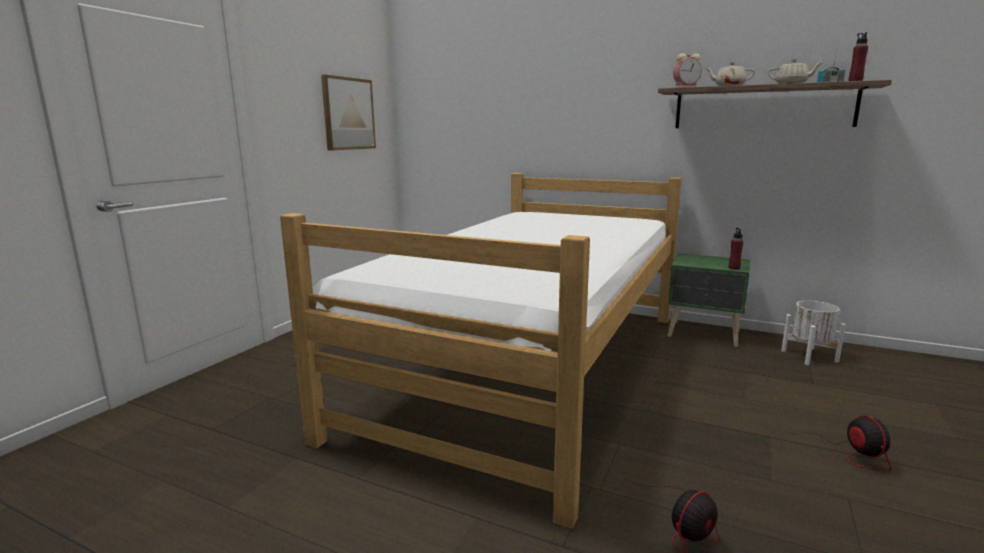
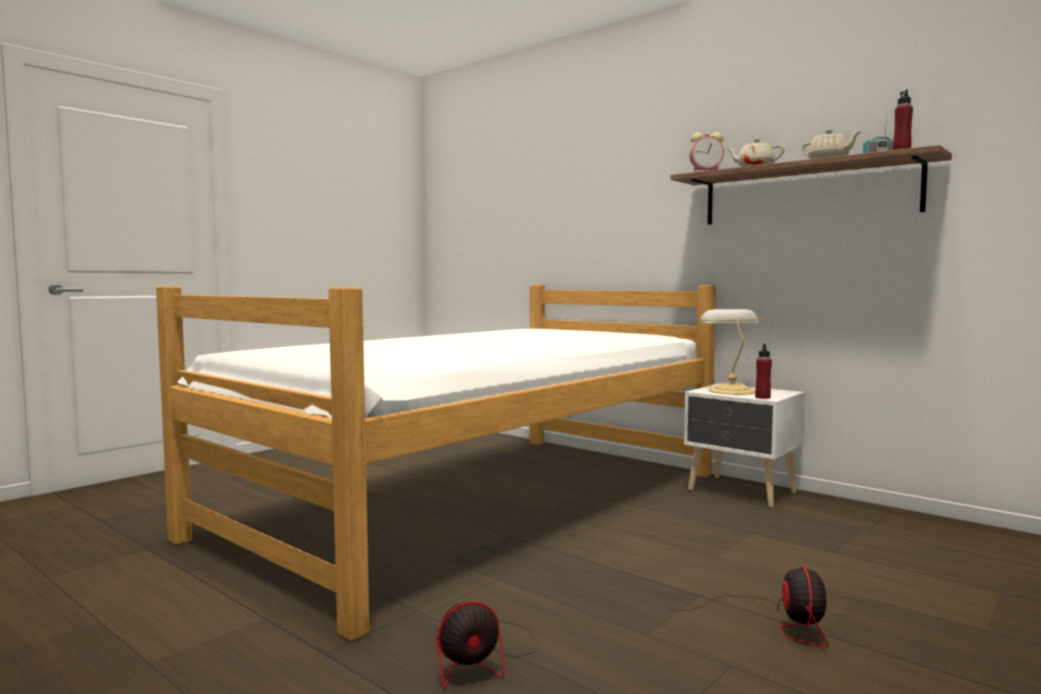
camera: 15 degrees right, 10 degrees down
picture [321,75,376,151] -> none
green nightstand [668,253,750,347] -> white nightstand [684,384,805,507]
white planter [781,300,846,365] -> none
none -> table lamp [700,309,766,395]

